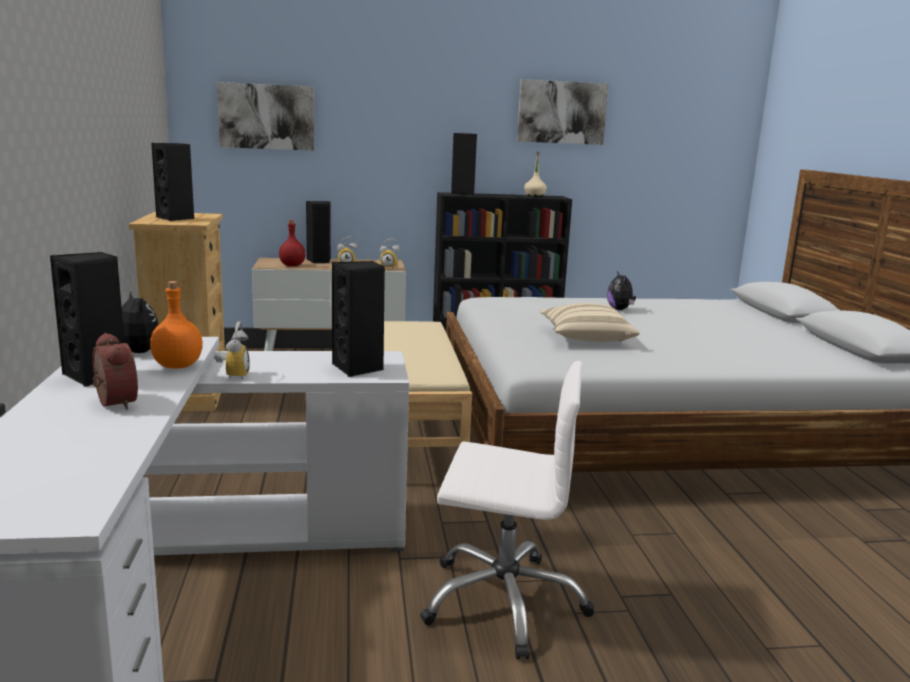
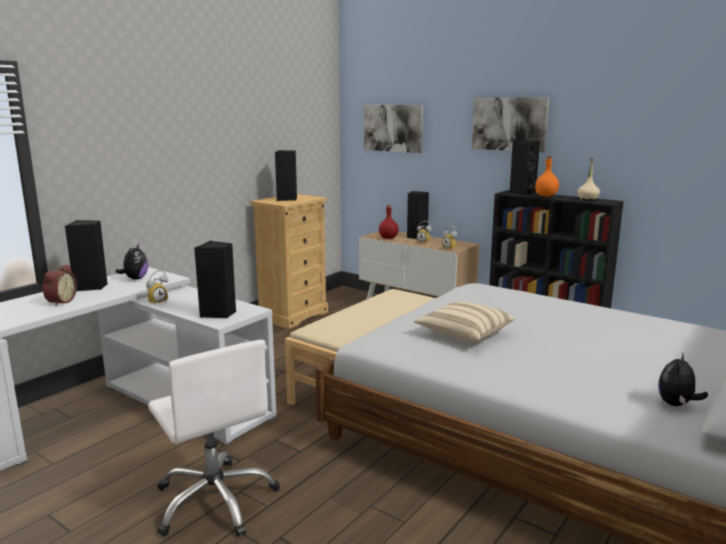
camera: 45 degrees right, 0 degrees up
orange bottle [150,281,203,368] -> orange bottle moved to [535,156,559,197]
picture [517,79,609,145] -> picture moved to [472,98,549,152]
plush toy [607,271,636,310] -> plush toy moved to [658,352,708,406]

